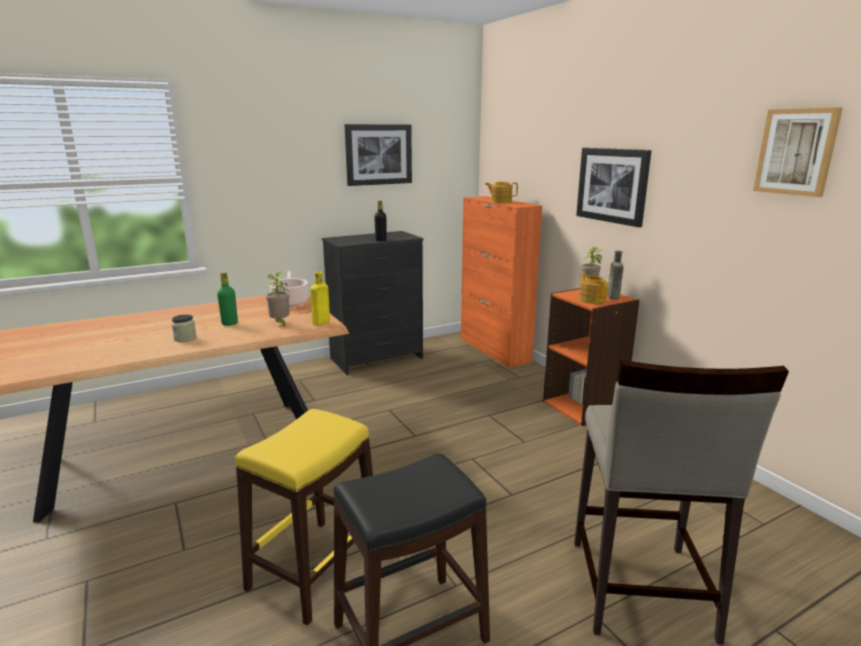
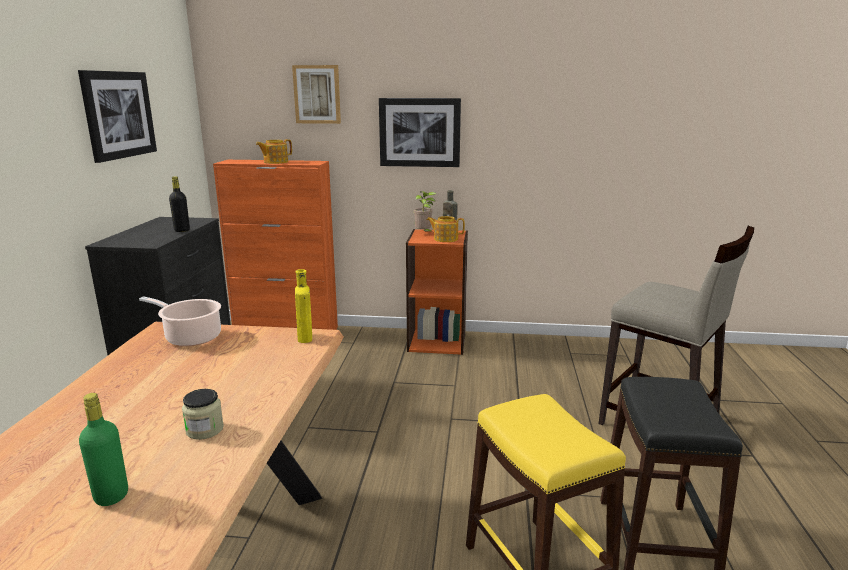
camera: 55 degrees left, 0 degrees up
green bottle [217,272,238,326] -> green bottle moved to [79,393,128,506]
potted plant [264,272,290,327] -> none
picture [753,107,843,197] -> picture moved to [292,65,341,124]

